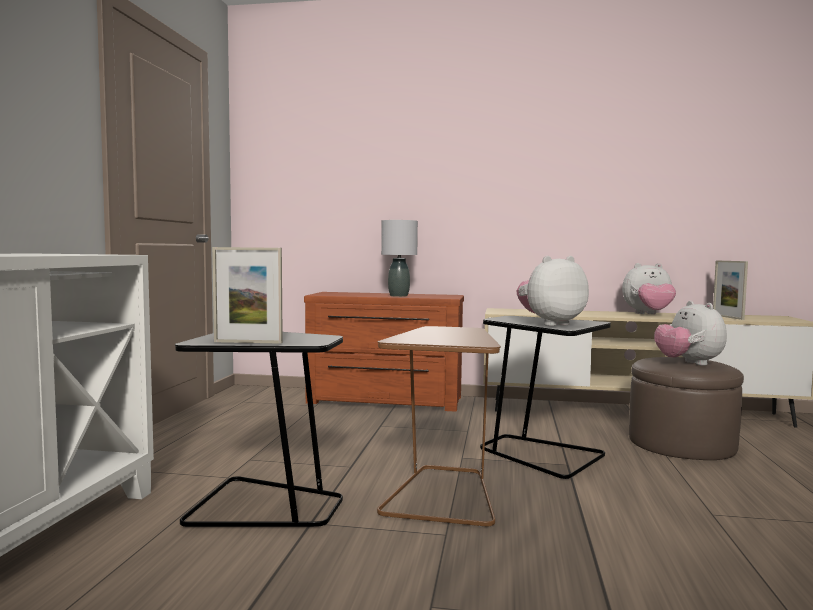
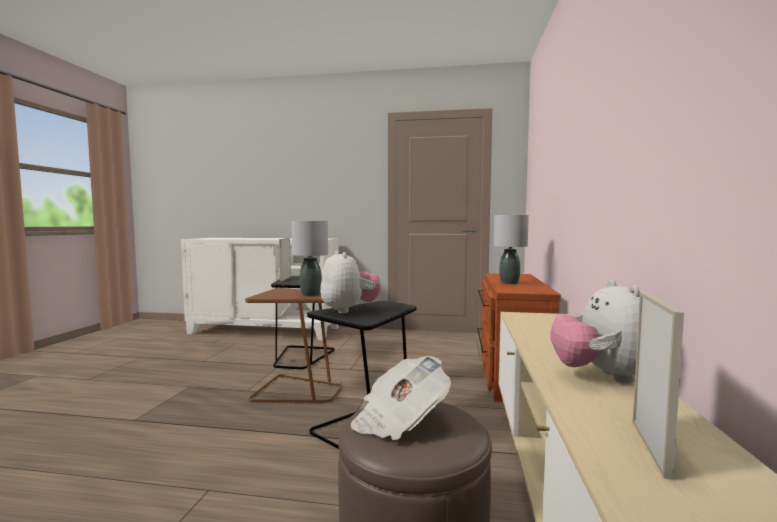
camera: 90 degrees right, 0 degrees up
plush toy [654,301,727,366] -> newspaper [350,356,451,440]
picture frame [713,260,748,320] -> picture frame turned 120 degrees clockwise [633,292,684,480]
none -> grey table lamp [291,221,328,296]

